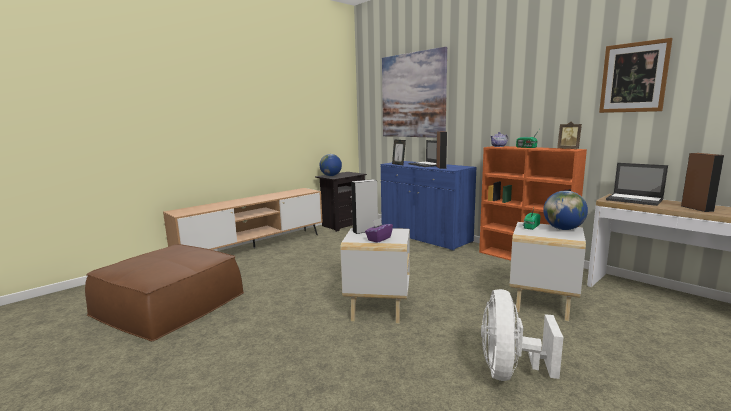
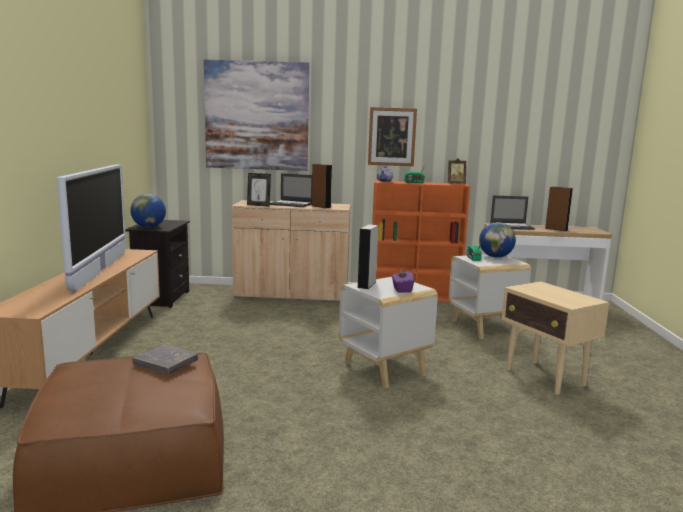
camera: 45 degrees left, 0 degrees up
blue cabinet [381,161,477,251] -> beige cabinet [232,200,351,301]
white fan [481,289,563,381] -> beige side table [502,281,609,395]
picture [599,38,673,113] -> picture moved to [368,107,417,166]
none -> television [56,164,126,292]
none -> grey book [132,345,198,375]

